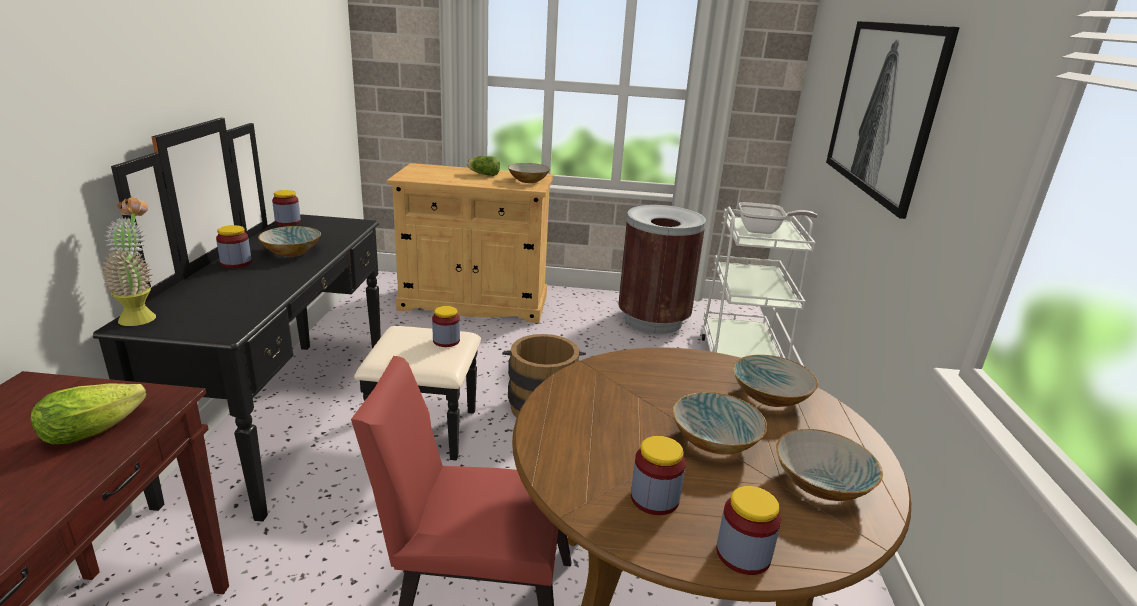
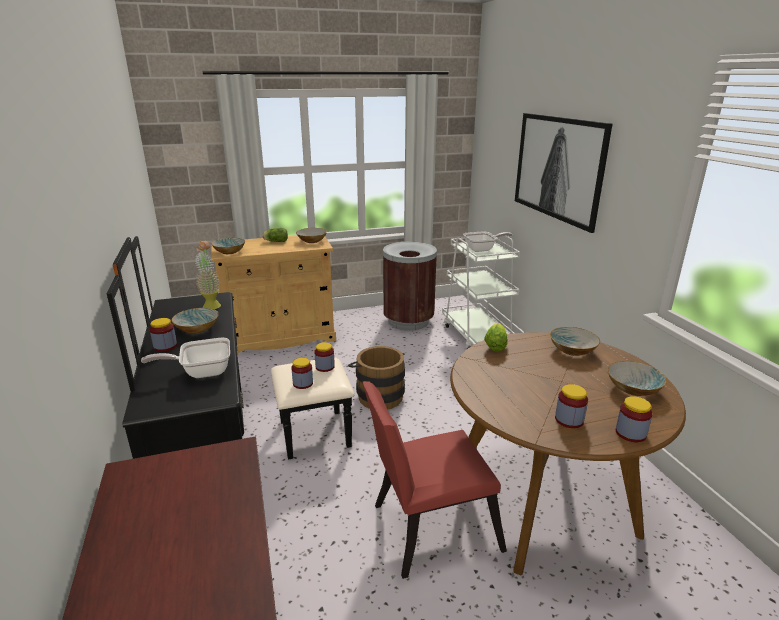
camera: 20 degrees left, 0 degrees up
lettuce [31,383,146,444] -> lettuce moved to [484,323,508,352]
potted plant [101,196,156,326] -> potted plant moved to [195,241,221,309]
jar [272,190,301,226] -> jar moved to [291,358,313,389]
bowl [672,392,767,455] -> bowl moved to [211,238,245,254]
none -> frying pan [141,338,230,378]

